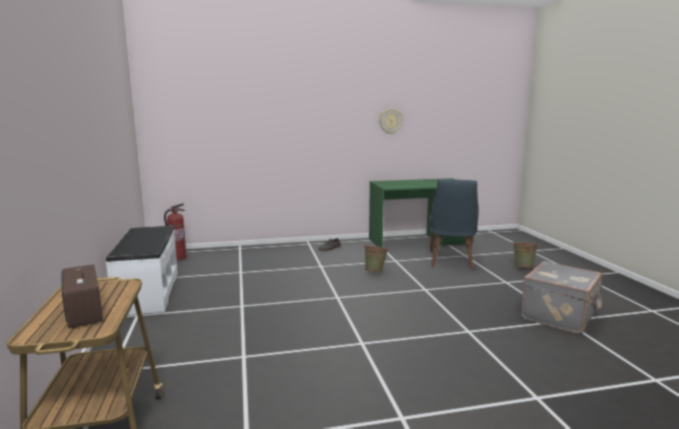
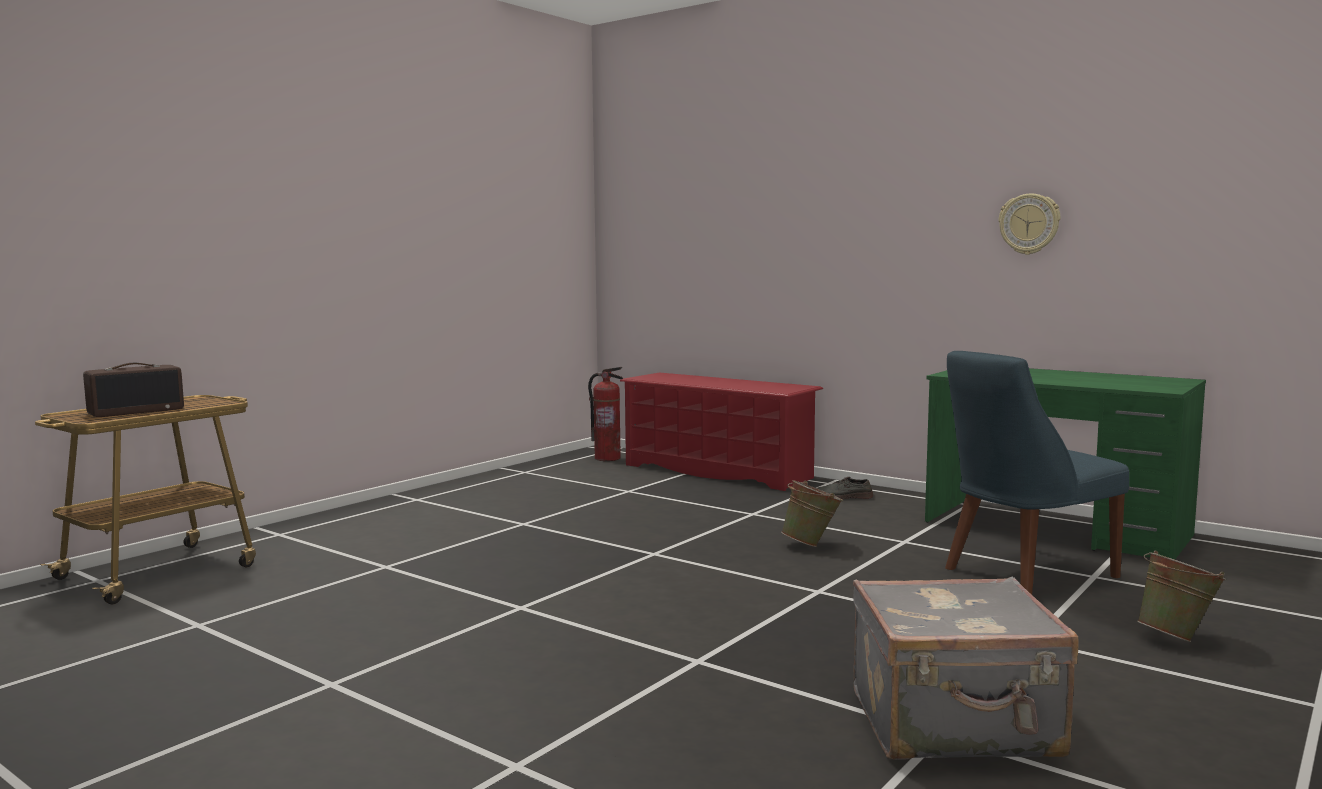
camera: 50 degrees right, 5 degrees down
radio [62,265,103,328] -> radio turned 150 degrees counterclockwise [83,363,184,417]
white bench [106,226,178,315] -> none
none -> red shoe rack [620,373,823,491]

